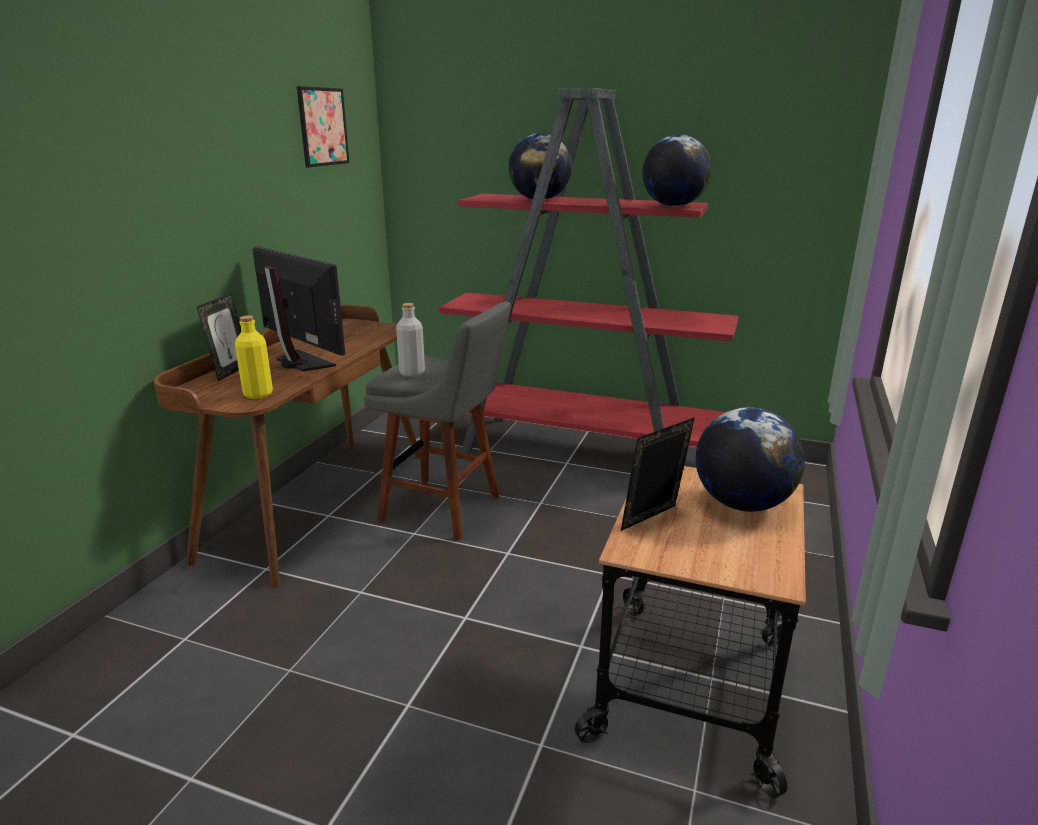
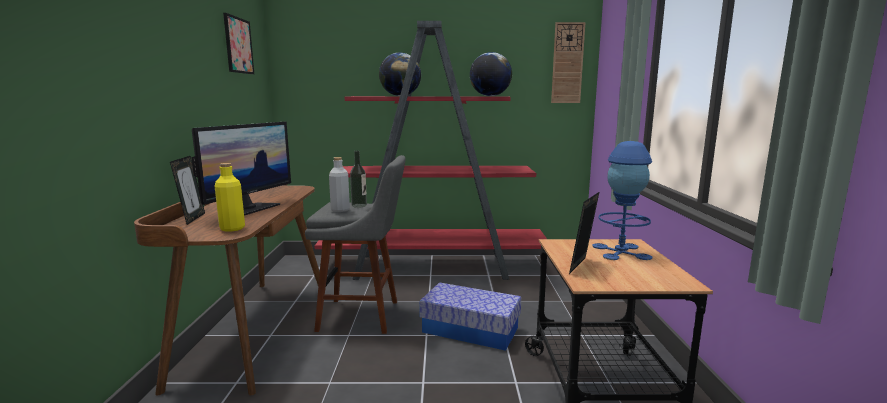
camera: 20 degrees left, 10 degrees down
monitor [252,246,345,372] -> monitor turned 90 degrees clockwise [192,122,291,216]
globe [696,408,805,511] -> blue table lamp [592,141,652,260]
none -> bottle [350,151,367,208]
none -> storage box [419,282,521,351]
none -> wall clock [551,22,586,103]

